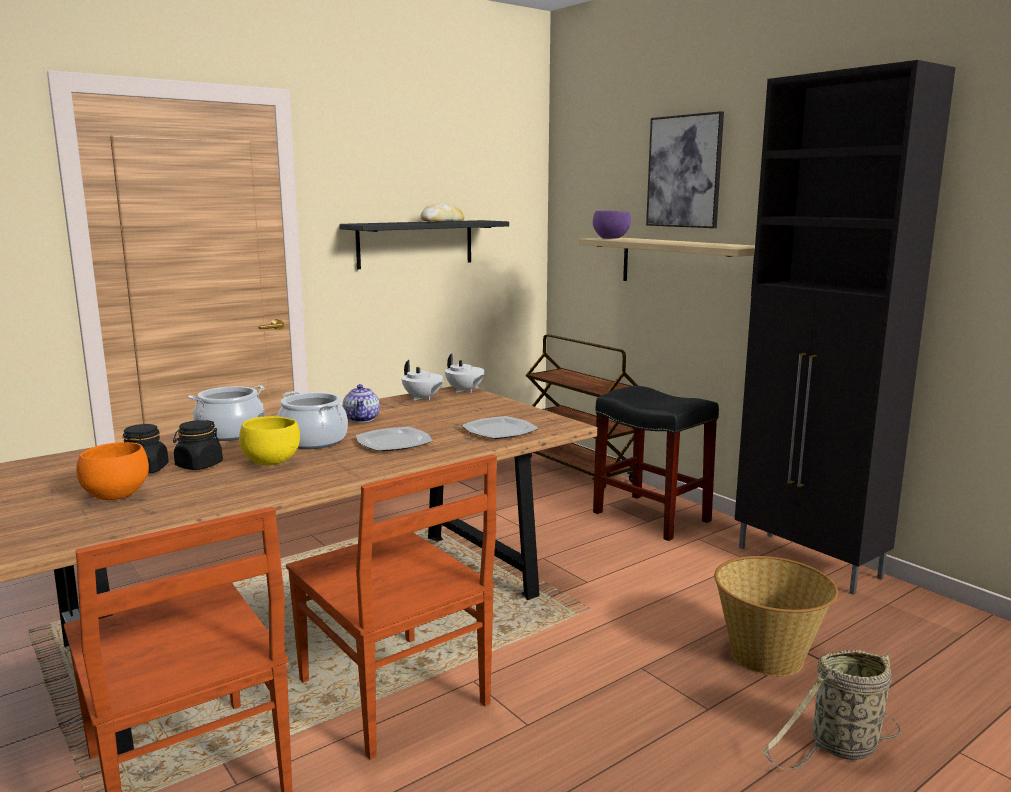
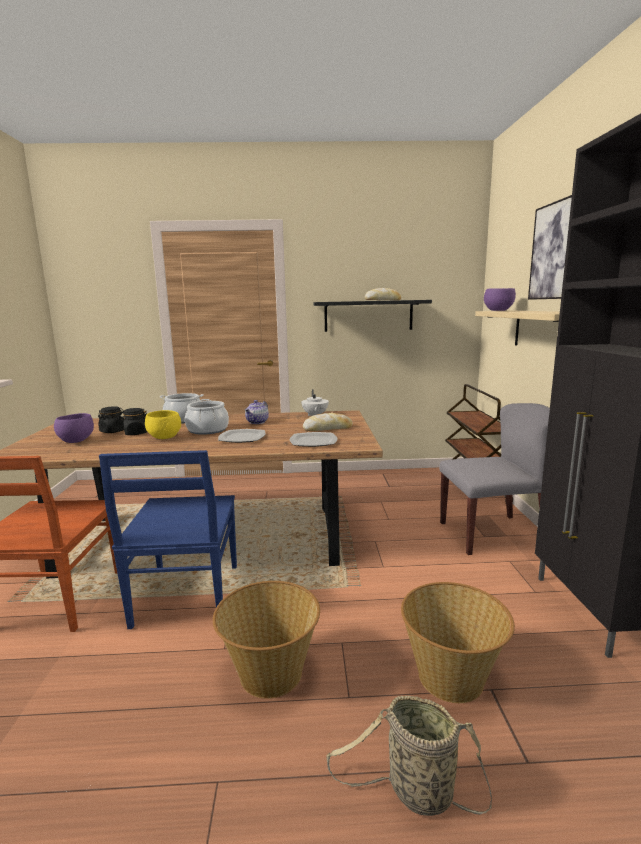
camera: 35 degrees right, 0 degrees up
orange bowl [76,442,149,500] -> purple bowl [54,413,94,443]
brown chair [286,454,497,760] -> blue chair [99,450,237,629]
white teapot [445,353,485,393] -> none
black stool [593,386,719,541] -> grey chair [439,403,550,555]
none -> basket [213,581,320,699]
none -> bread [303,413,352,431]

